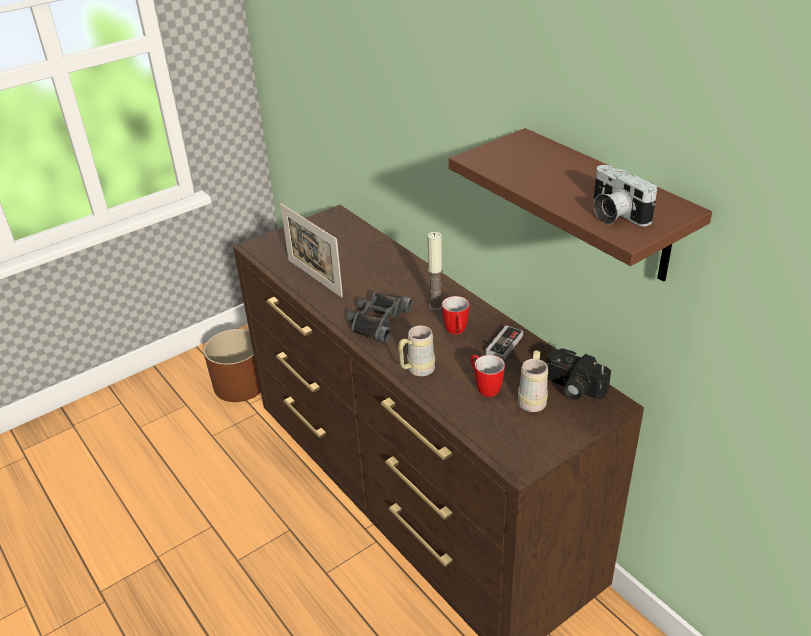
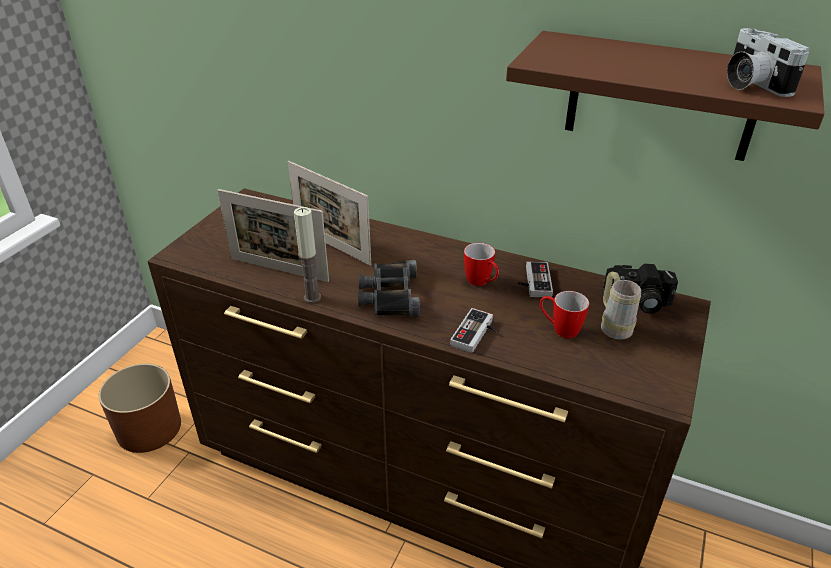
camera: 30 degrees left, 0 degrees up
beige mug [398,326,435,376] -> game controller [450,308,498,353]
candle [428,232,443,311] -> candle moved to [294,207,321,303]
camera [593,165,657,227] -> camera turned 45 degrees clockwise [727,28,810,97]
none -> picture frame [288,161,371,266]

